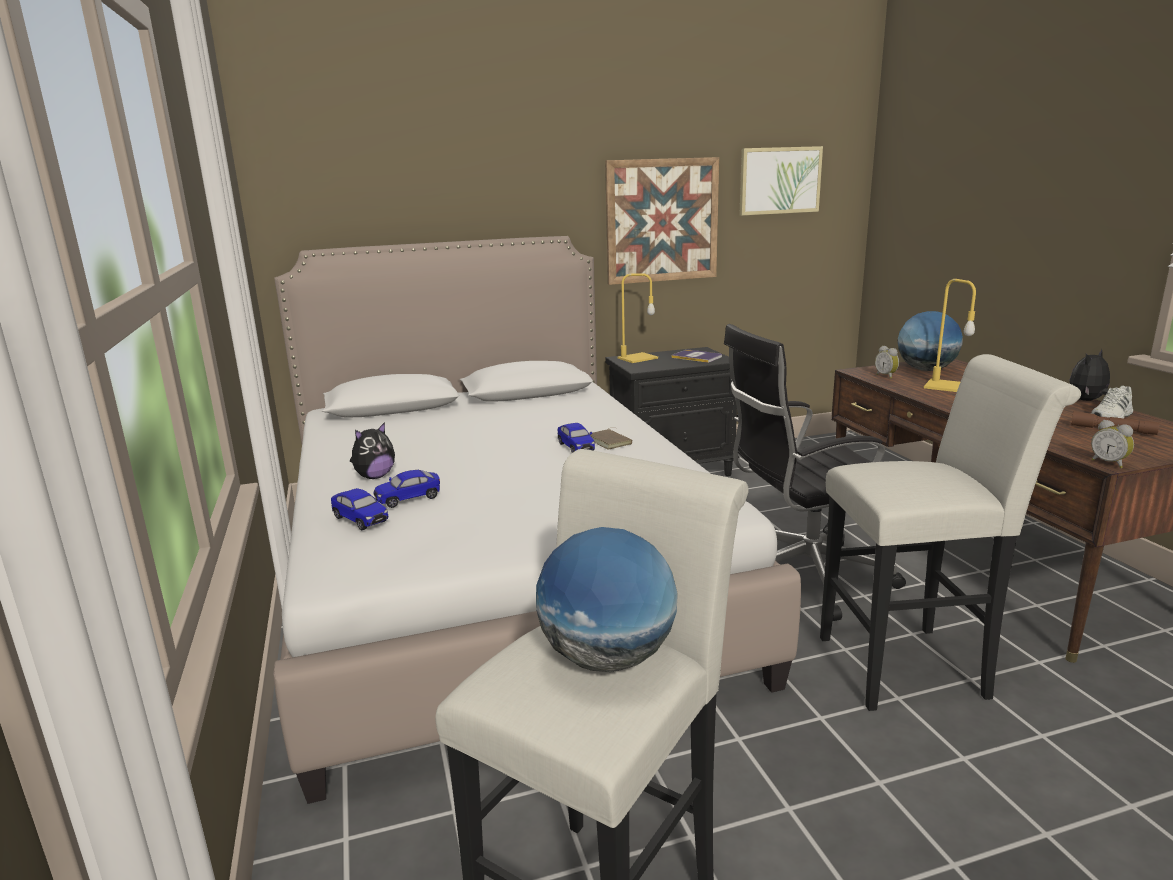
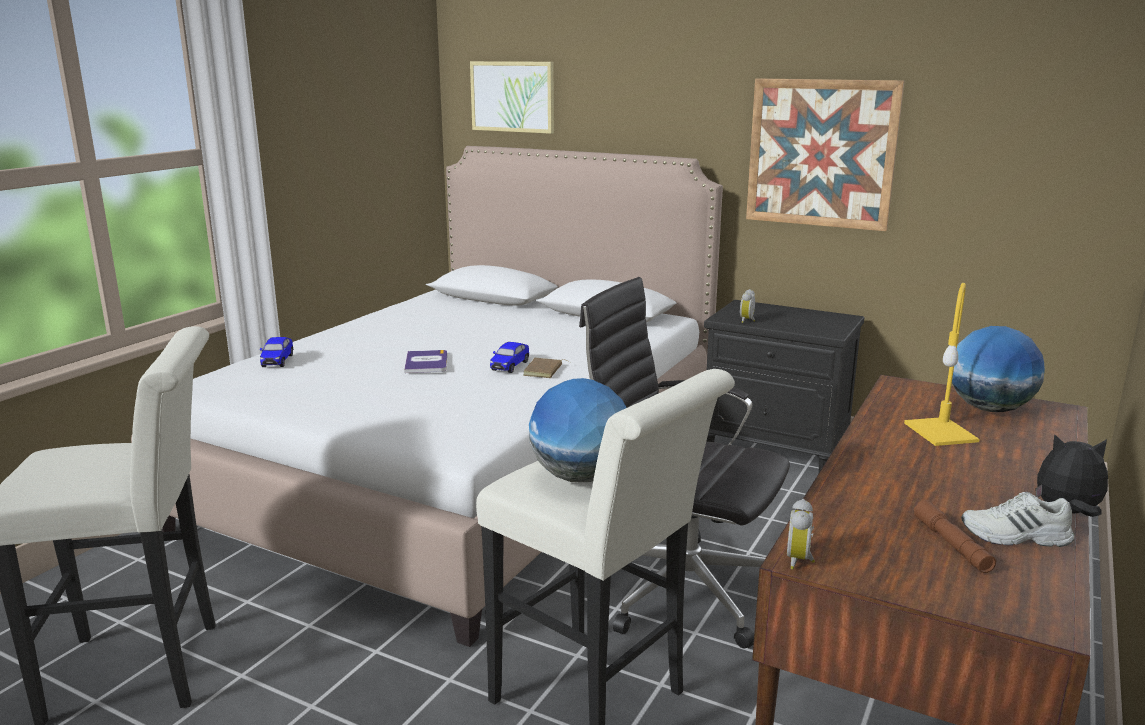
camera: 45 degrees right, 0 degrees up
plush toy [350,422,395,479] -> none
toy car [373,470,440,508] -> none
globe [536,527,678,672] -> globe moved to [529,378,627,482]
yellow table lamp [617,273,658,363] -> none
book [671,350,722,363] -> book moved to [404,350,447,373]
picture [739,146,823,216] -> picture moved to [470,61,554,134]
alarm clock [875,346,899,379] -> alarm clock moved to [740,289,755,323]

